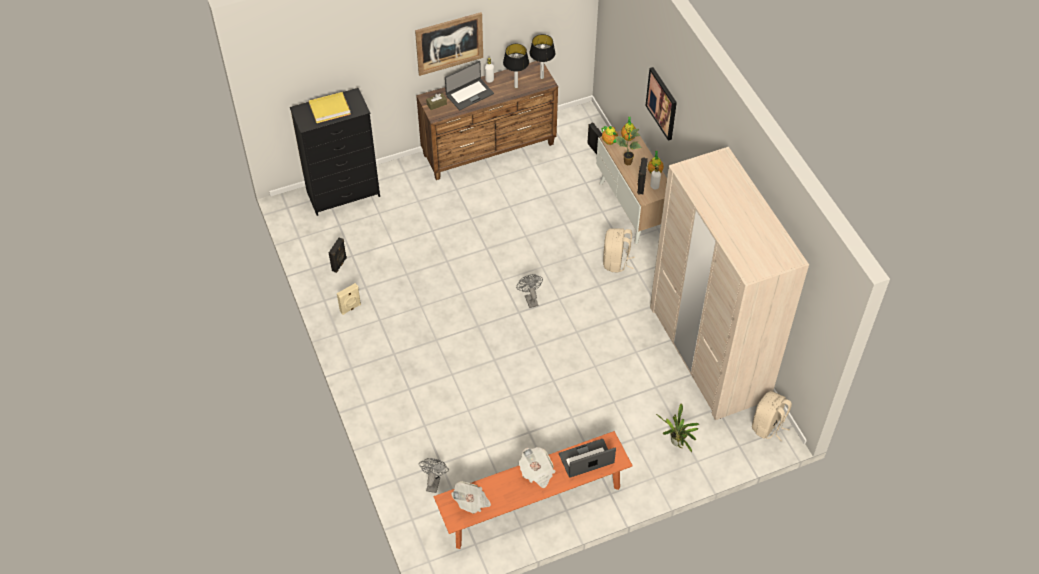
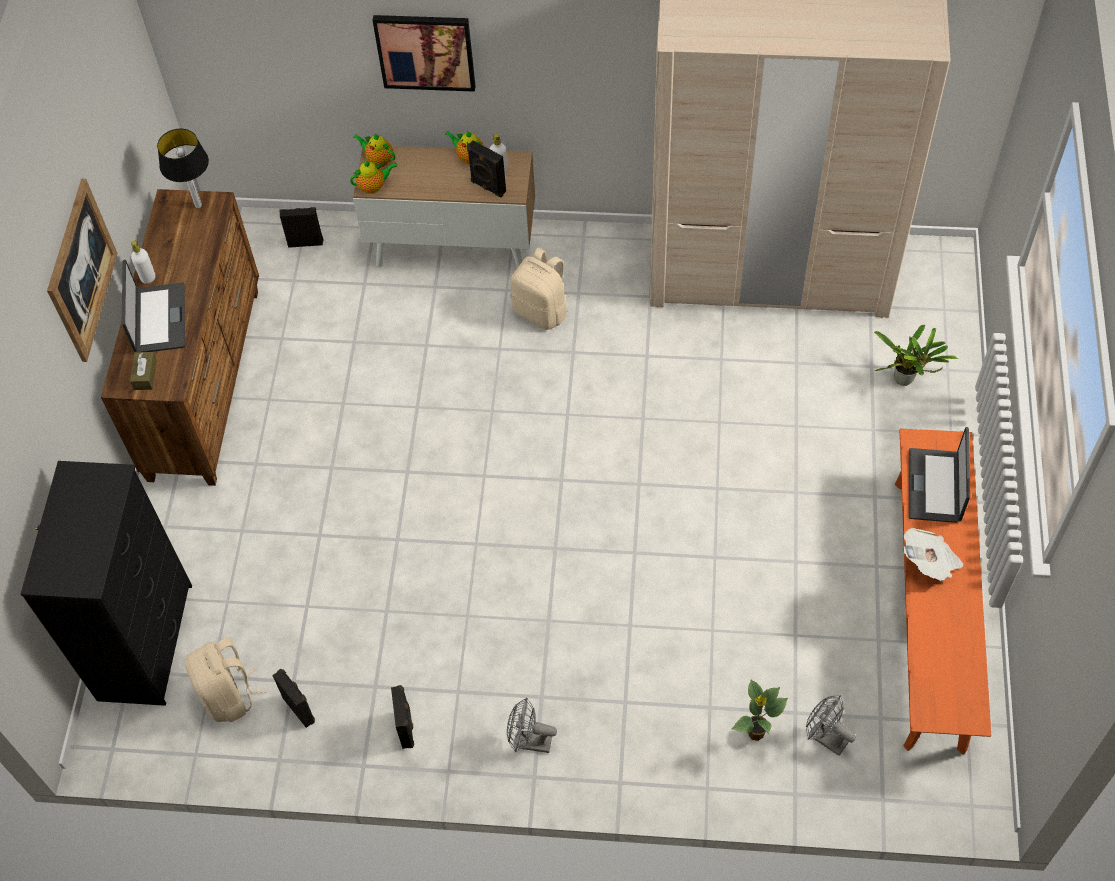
camera: 60 degrees left, 5 degrees up
yellow tray [309,92,351,123] -> none
beige speaker [337,283,361,315] -> black speaker [391,685,414,749]
newspaper [451,481,491,514] -> none
table lamp [503,44,529,88] -> none
grey fan [516,274,543,308] -> grey fan moved to [507,697,557,753]
potted plant [615,126,642,165] -> potted plant moved to [731,680,788,741]
beige backpack [752,391,792,442] -> beige backpack moved to [185,638,267,722]

